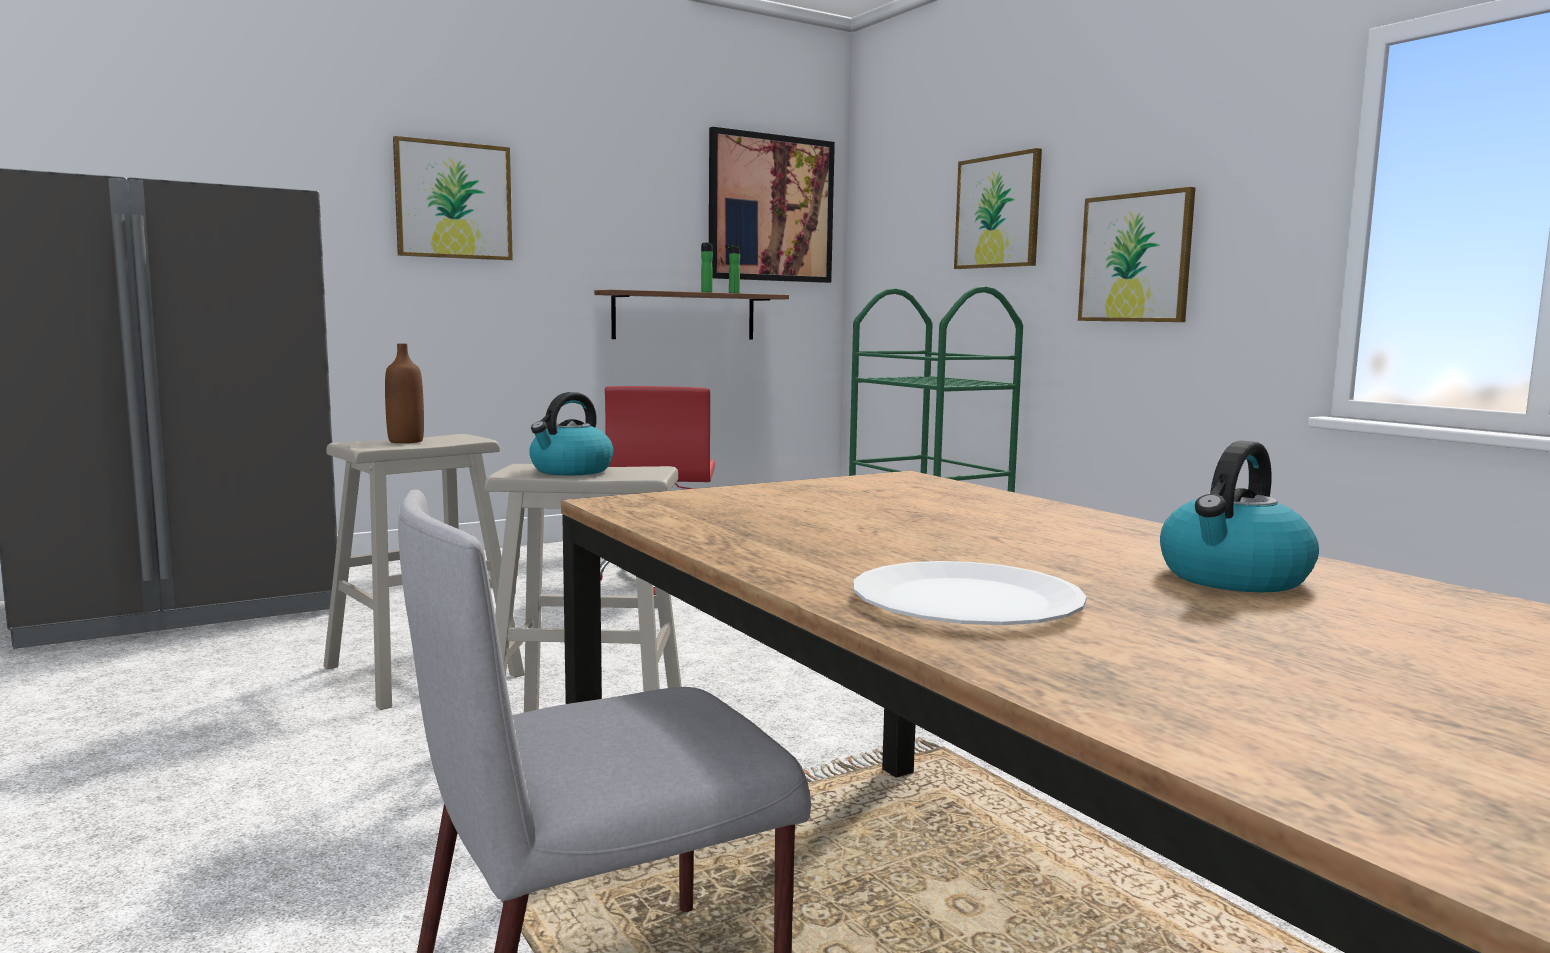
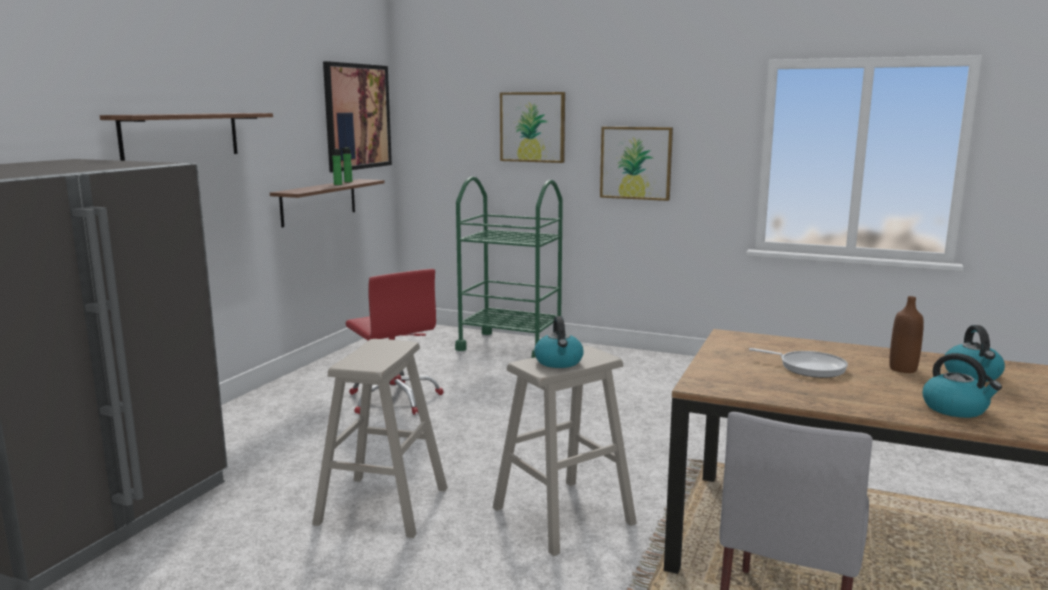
camera: 35 degrees left, 5 degrees up
brown bottle [385,343,424,443] -> brown bottle moved to [889,296,924,373]
picture [393,136,513,260] -> shelf [100,113,273,161]
white plate [854,561,1087,625] -> kettle [923,353,1002,418]
none -> frying pan [749,348,848,378]

